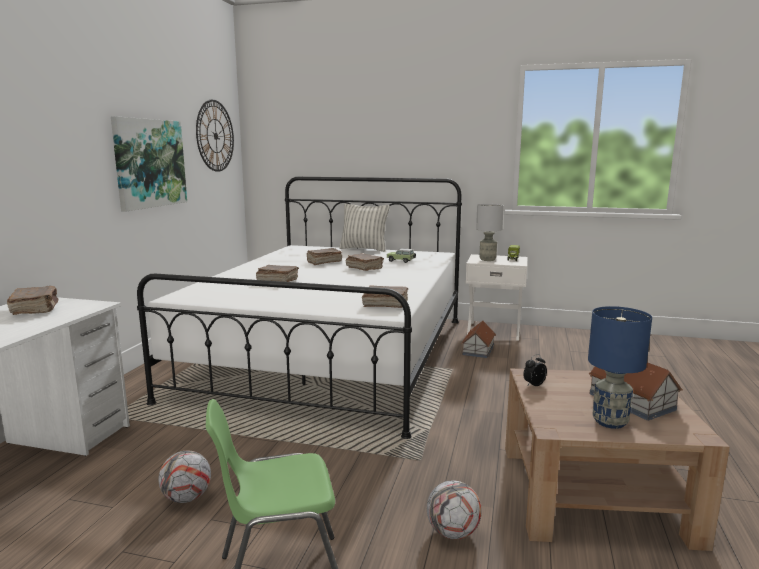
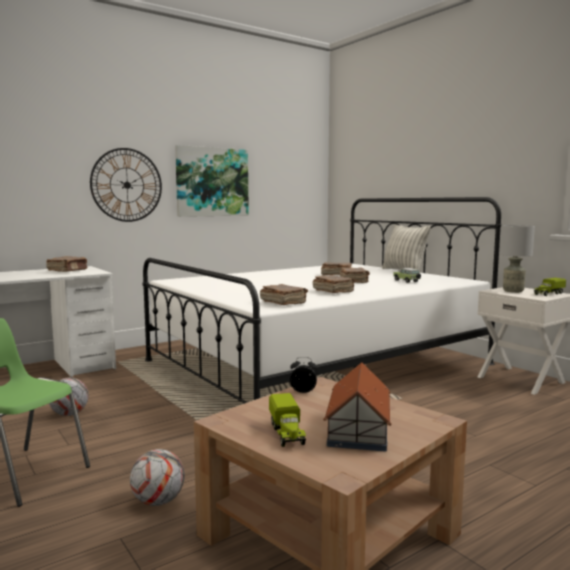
camera: 40 degrees right, 5 degrees down
wall clock [196,100,234,172] -> wall clock moved to [90,148,162,222]
brown book [256,265,299,282] -> brown book moved to [312,275,356,293]
toy house [461,321,495,358] -> none
blue table lamp [588,306,652,429] -> toy truck [269,393,306,447]

